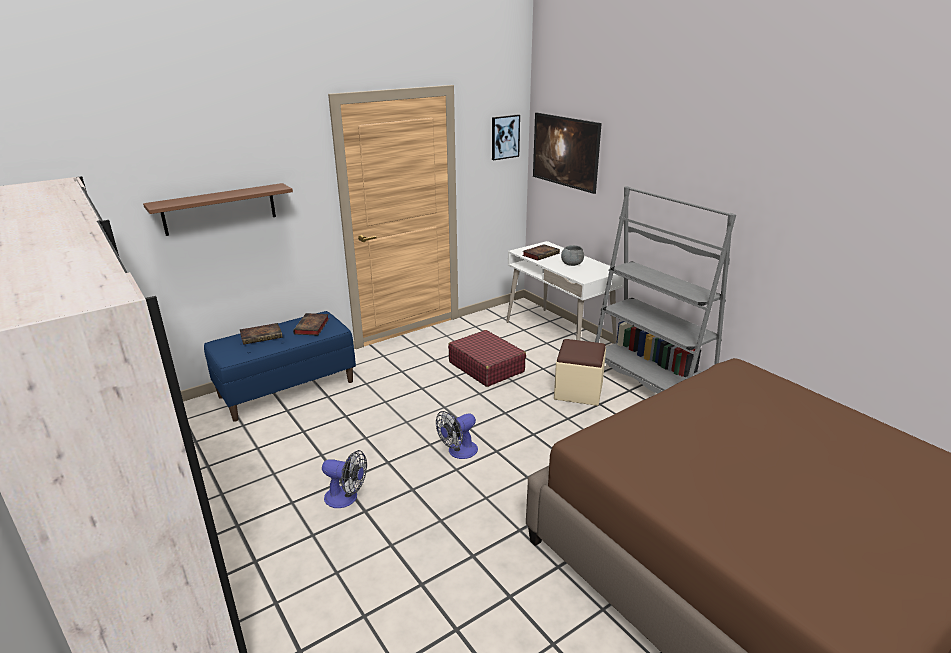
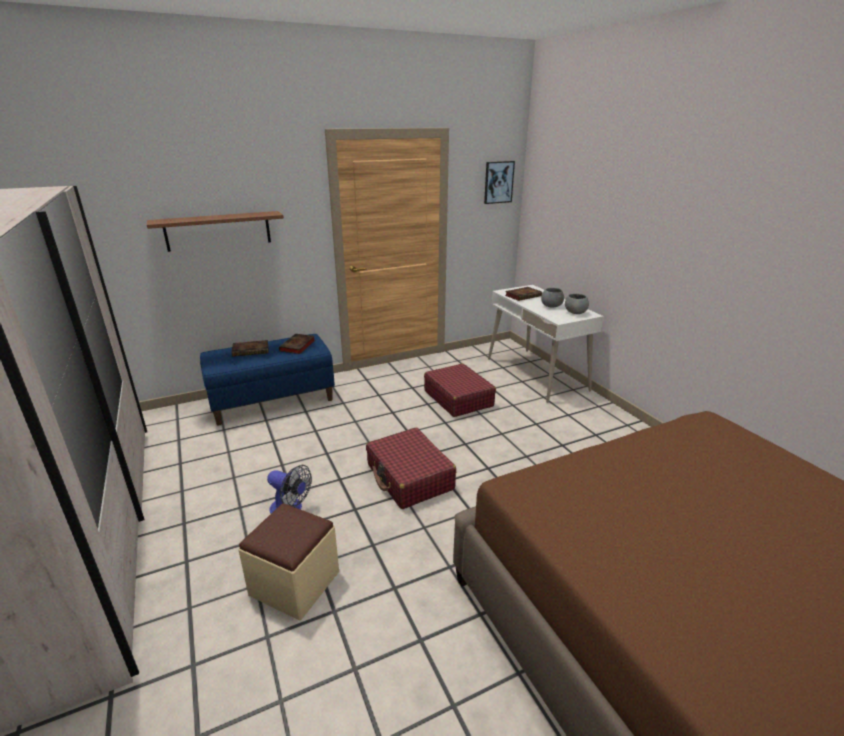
camera: 10 degrees right, 0 degrees up
fan [436,411,478,459] -> red suitcase [366,428,456,509]
picture [533,113,602,194] -> none
beige ottoman [554,339,606,406] -> beige ottoman moved to [239,503,339,620]
grey bookcase [595,186,736,393] -> none
none -> grey bowl [565,294,589,314]

